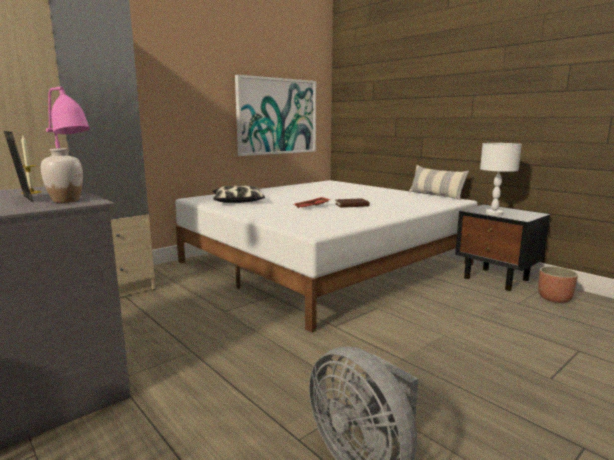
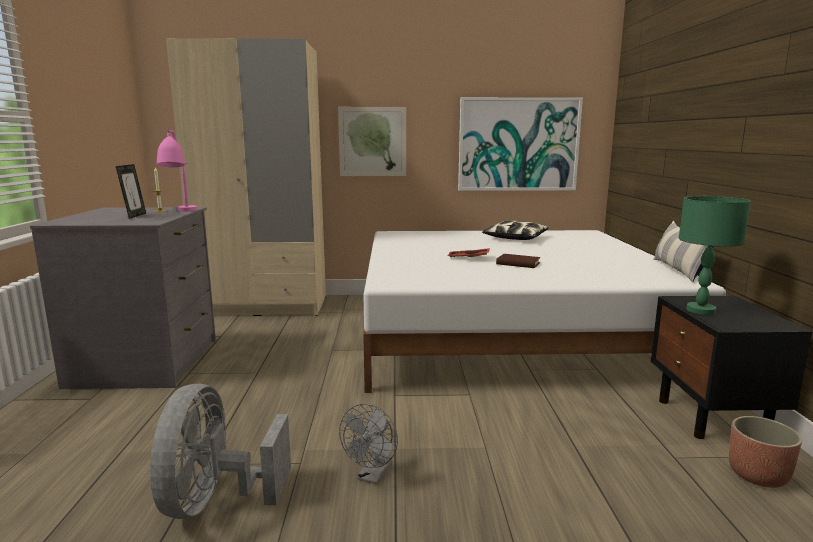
camera: 40 degrees right, 0 degrees up
white vase [41,148,83,203] -> none
pillow [213,185,265,203] -> pillow moved to [482,221,548,240]
white table lamp [480,143,522,216] -> green table lamp [679,196,751,315]
none -> picture [338,107,406,176]
none -> grey fan [339,404,398,485]

